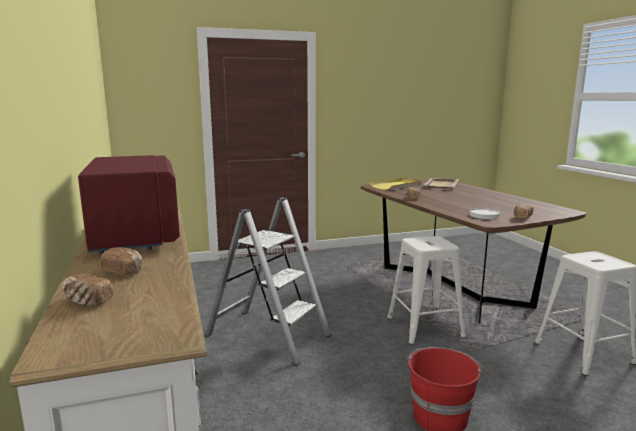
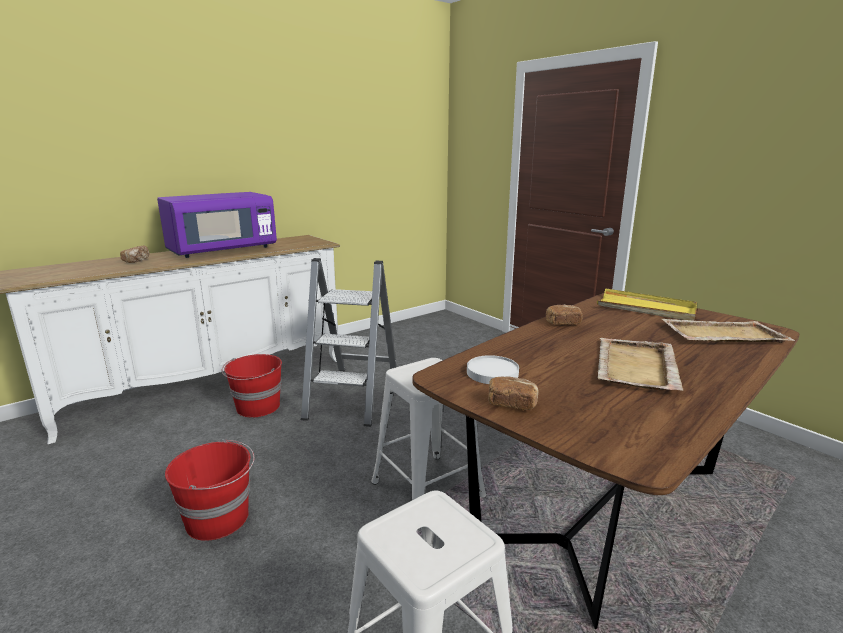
camera: 70 degrees right, 5 degrees up
bread [62,274,114,306] -> none
red microwave [78,155,180,254] -> purple microwave [157,192,277,258]
none -> red bucket [221,354,282,417]
none -> beige tray [598,338,684,391]

